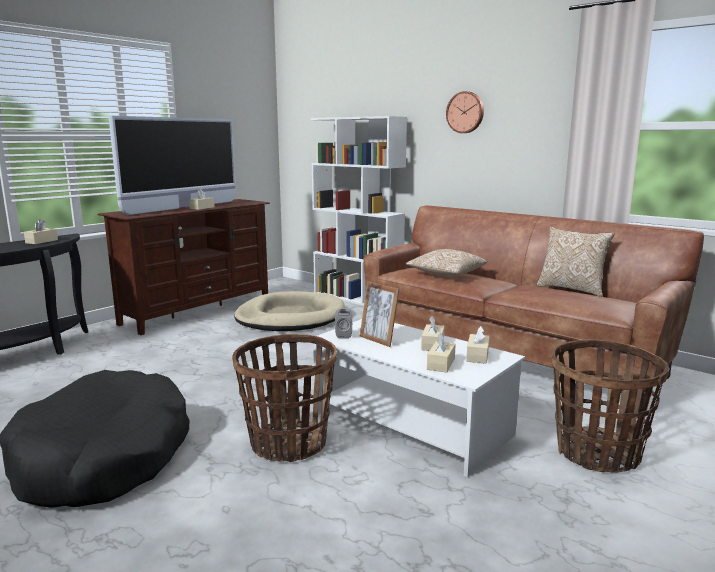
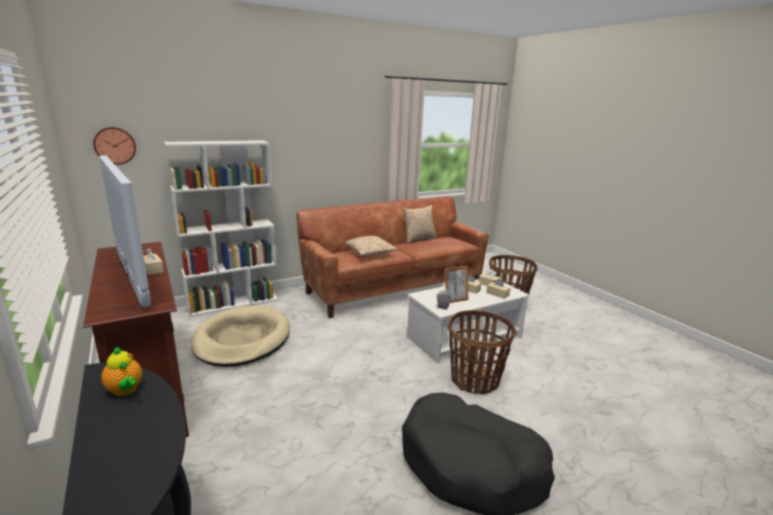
camera: 70 degrees left, 5 degrees up
beige tissue box [24,219,58,244] -> teapot [101,347,142,396]
wall clock [446,91,484,133] -> wall clock moved to [93,127,136,165]

